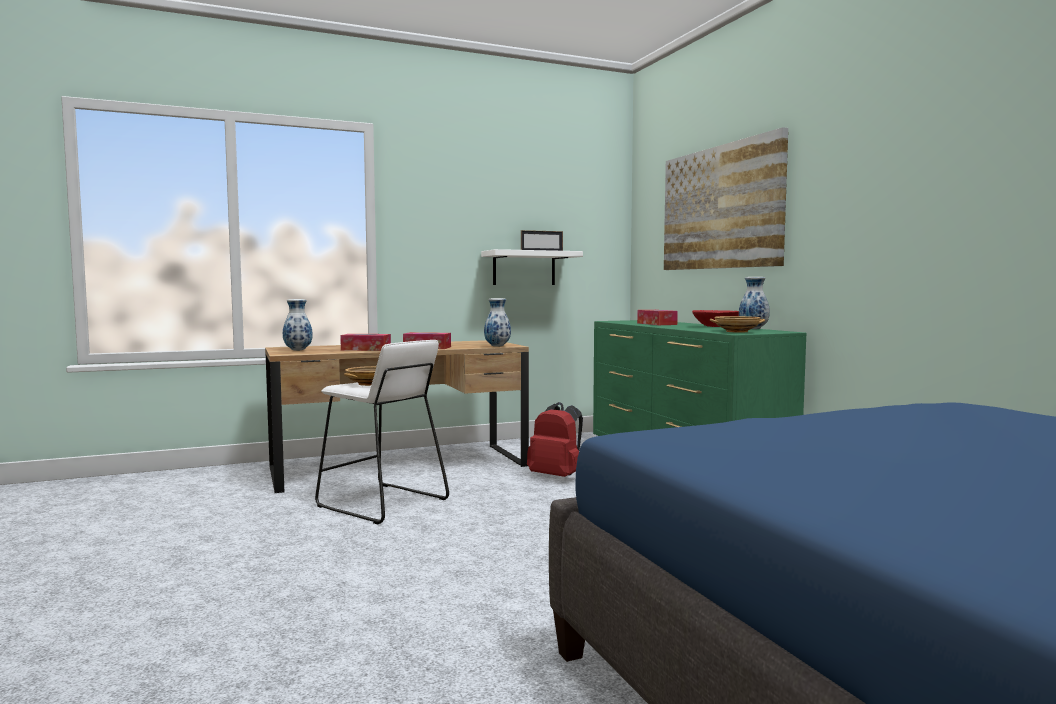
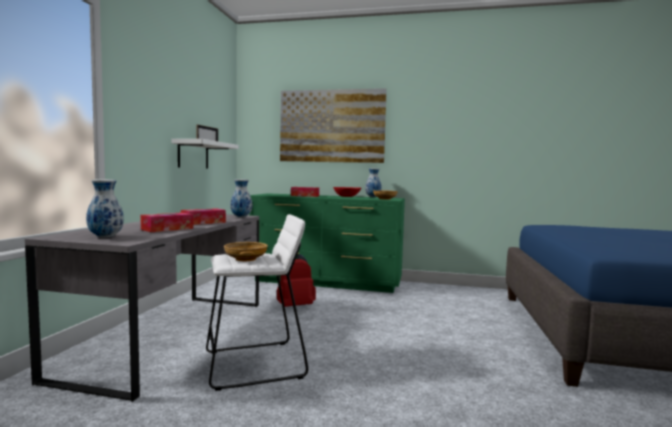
camera: 55 degrees left, 0 degrees up
brown desk [265,340,529,493] -> grey desk [25,214,259,402]

